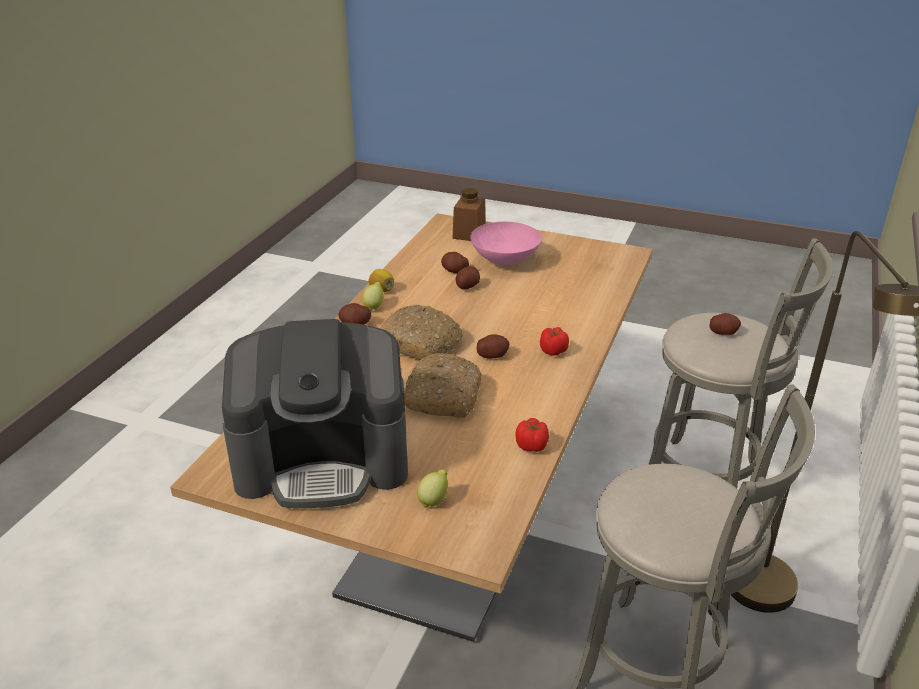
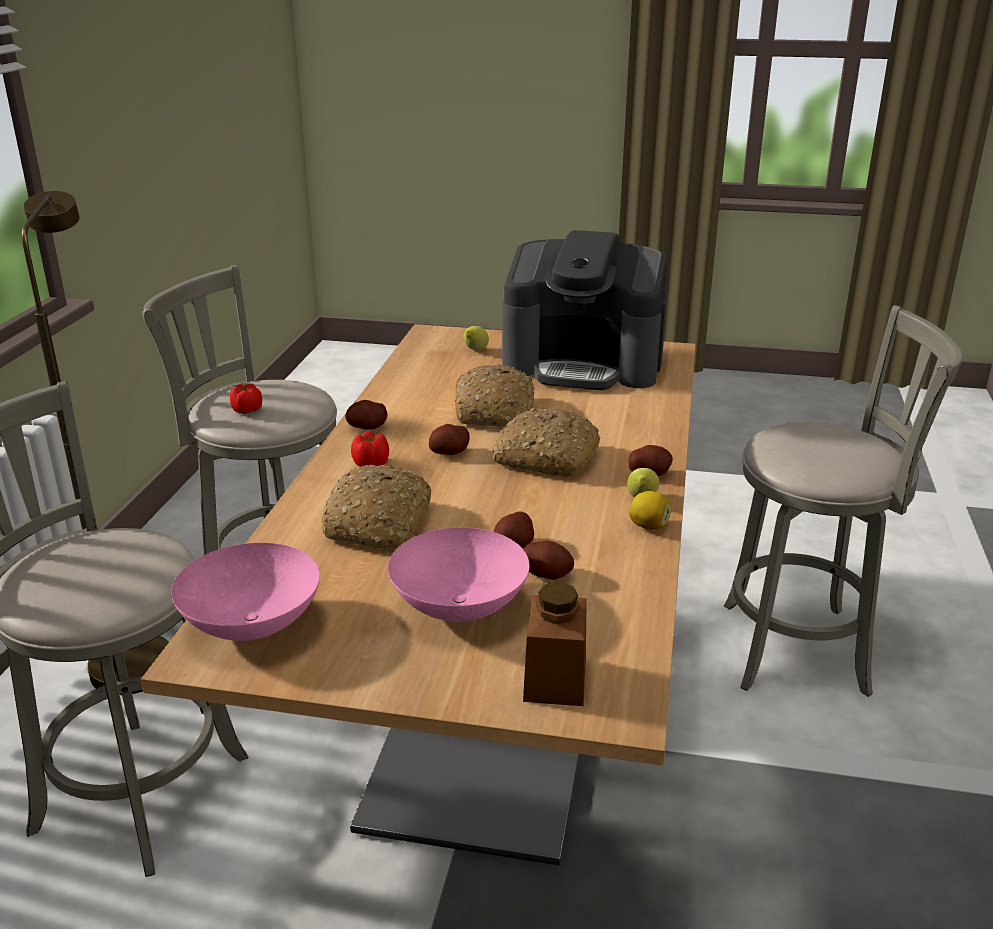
camera: 170 degrees right, 5 degrees down
coffee machine [222,319,408,508] -> coffee machine turned 150 degrees counterclockwise [502,230,668,390]
tomato [515,418,549,452] -> tomato moved to [230,383,262,414]
potato [710,313,741,335] -> potato moved to [345,400,387,430]
none -> pink bowl [171,543,320,641]
none -> bread [322,465,431,549]
none -> grey stool [724,305,963,697]

